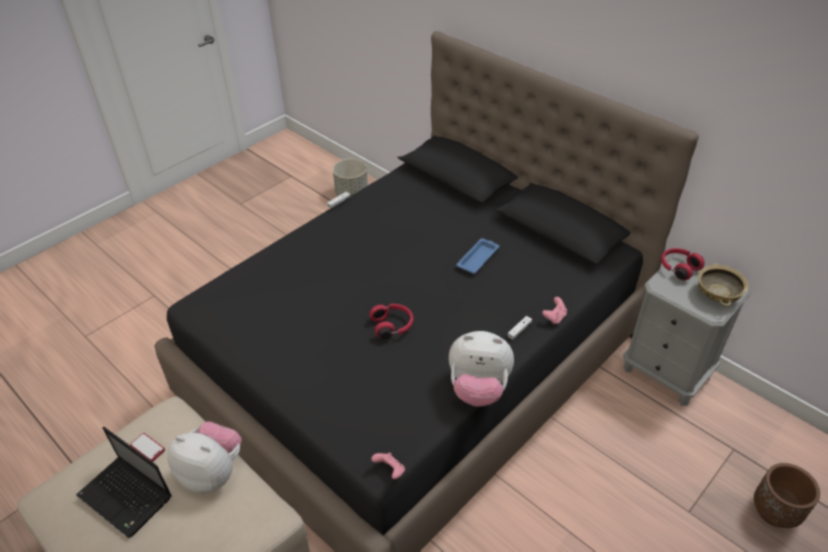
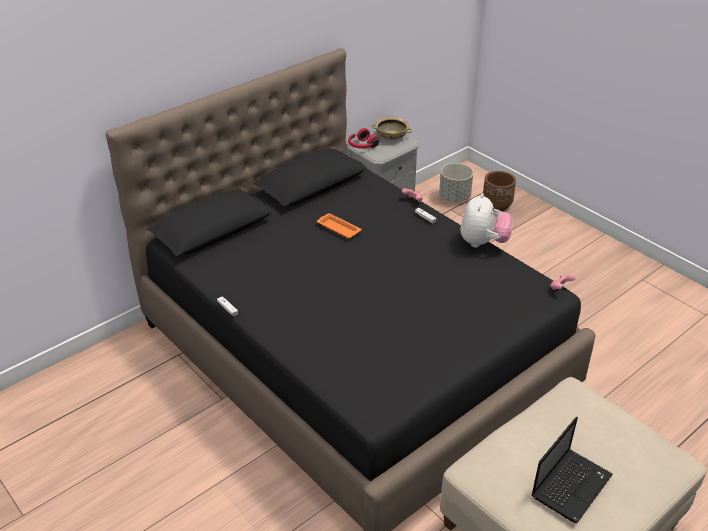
camera: 85 degrees left, 5 degrees down
phone [130,433,165,462] -> none
plush toy [167,421,242,493] -> none
grey planter [333,159,368,199] -> grey planter moved to [439,163,473,202]
red headphones [369,304,414,339] -> none
blue tray [456,238,499,274] -> orange tray [317,213,362,238]

